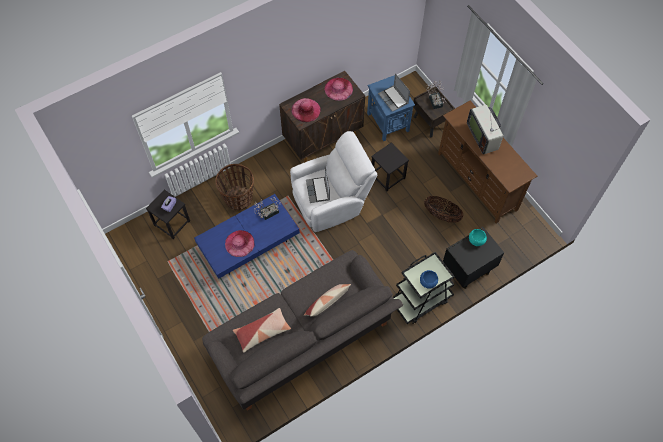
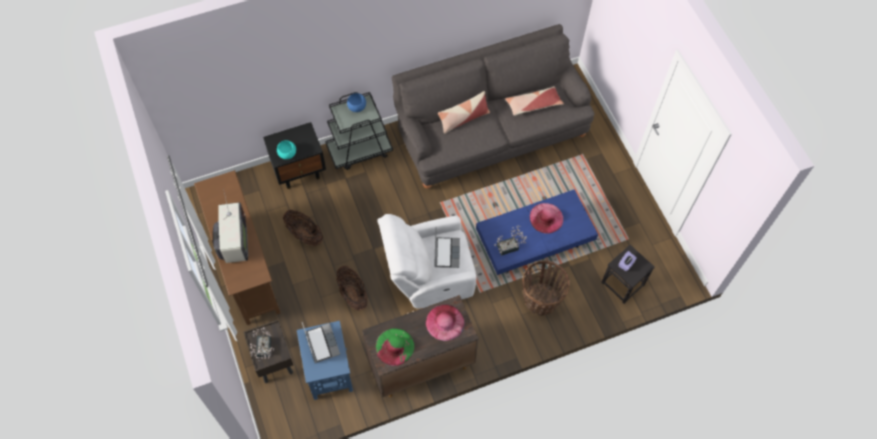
camera: 170 degrees left, 0 degrees up
pink hat [325,78,353,101] -> green hat [376,328,414,366]
black stool [371,142,409,192] -> basket [336,266,368,311]

